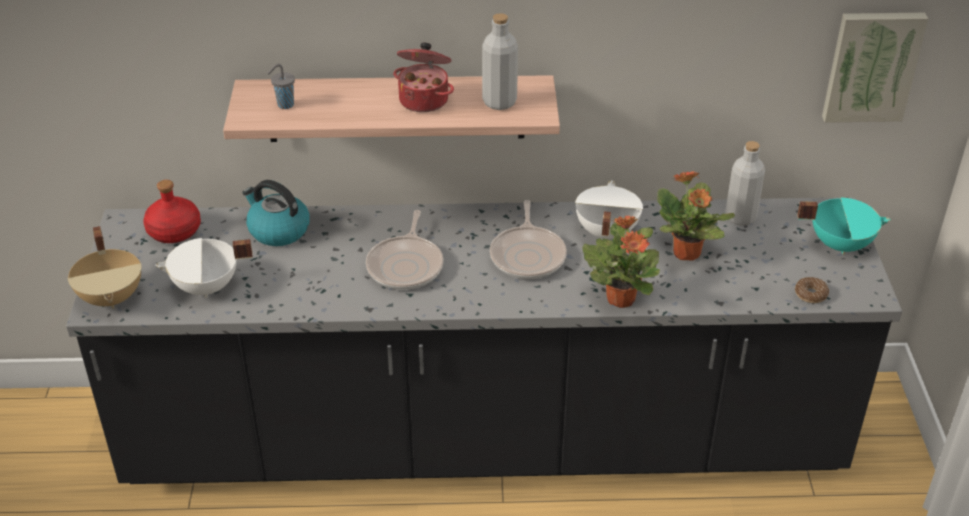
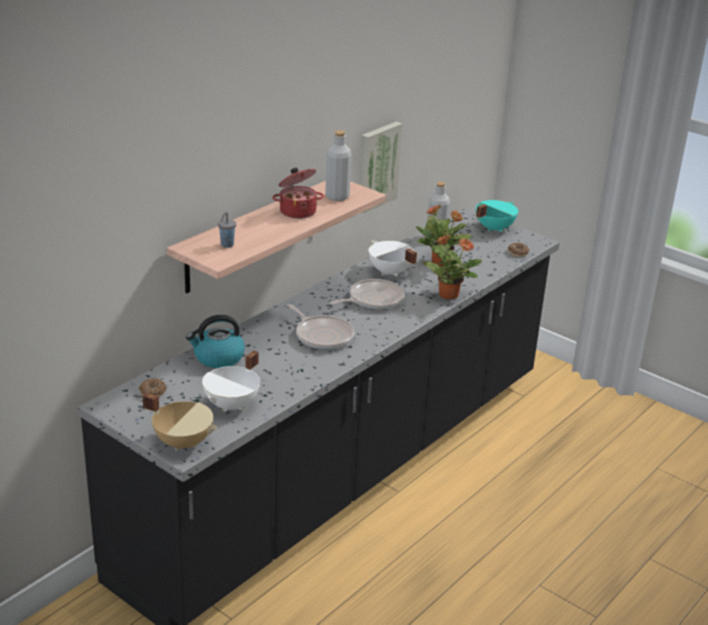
camera: 50 degrees left, 10 degrees down
red bottle [143,180,201,243] -> donut [139,378,167,397]
frying pan [490,200,567,279] -> frying pan turned 75 degrees counterclockwise [330,279,405,310]
picture [822,13,928,123] -> picture moved to [359,122,403,213]

